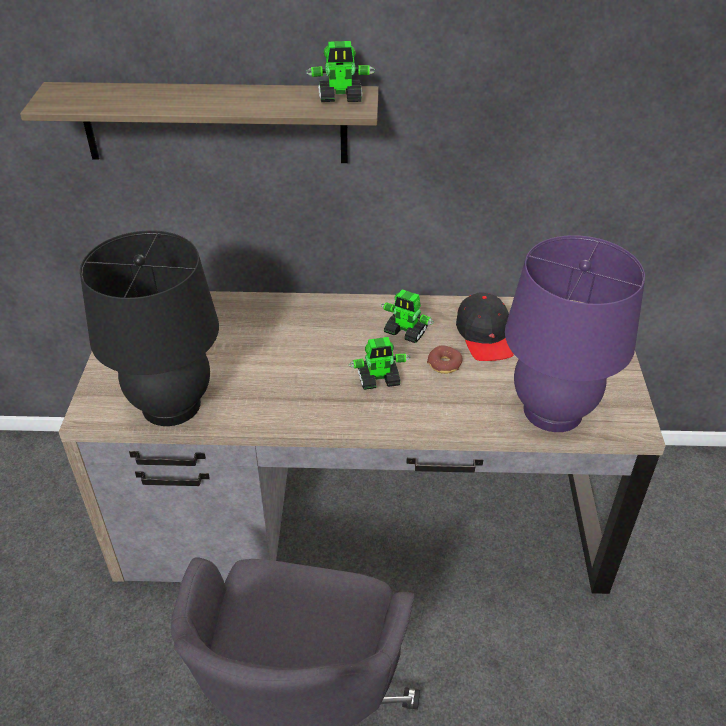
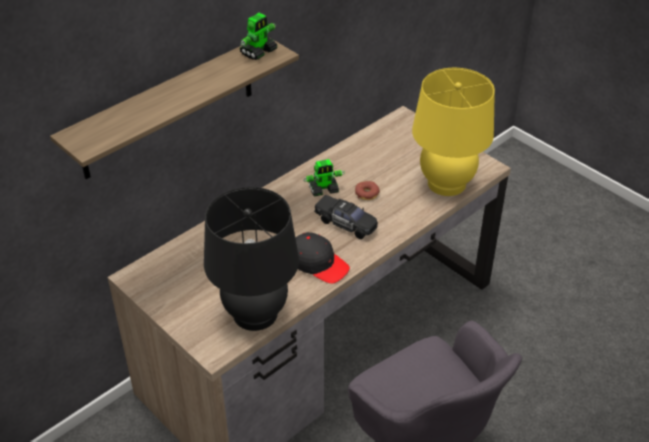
camera: 45 degrees left, 0 degrees up
toy robot [349,337,411,390] -> black toy car [314,195,378,239]
black cap [456,292,514,361] -> black cap moved to [296,232,350,284]
purple table lamp [505,235,645,432] -> yellow table lamp [412,68,495,196]

